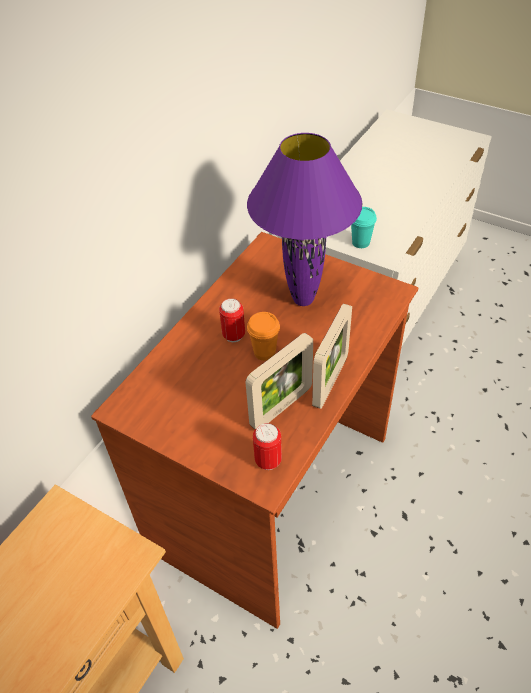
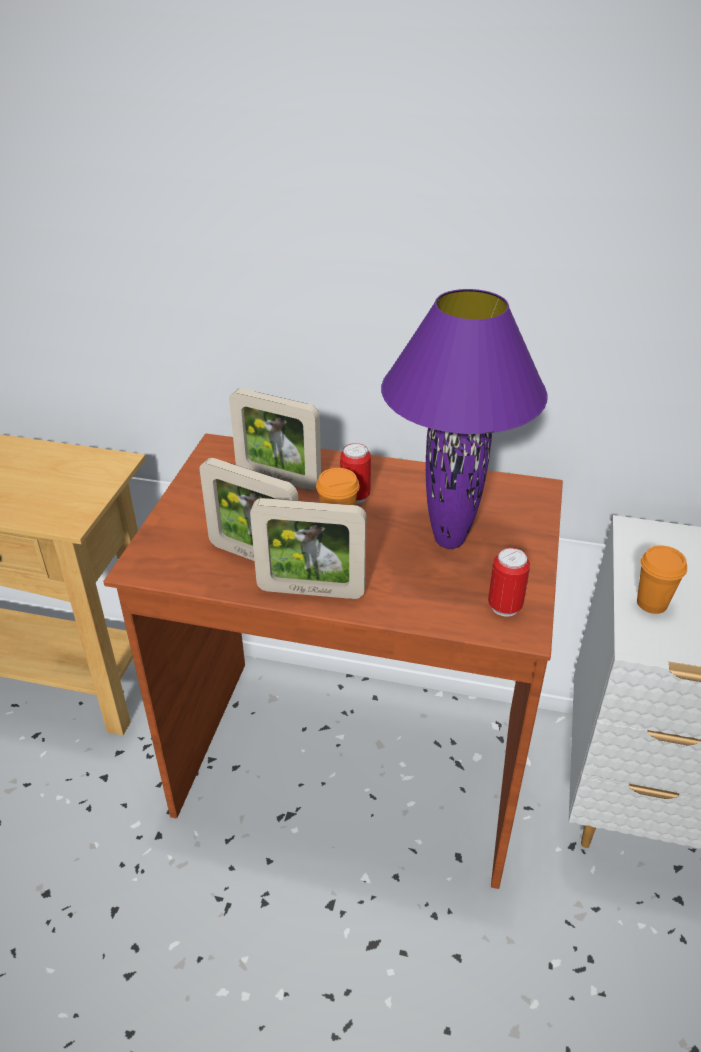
camera: 70 degrees right, 10 degrees down
can [253,423,282,470] -> can moved to [488,548,530,617]
turquoise cup [351,207,377,248] -> orange cup [637,545,687,614]
none -> picture frame [229,388,321,490]

